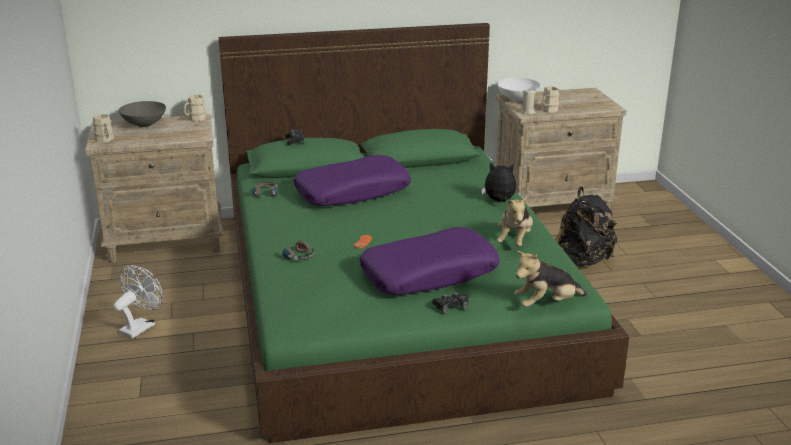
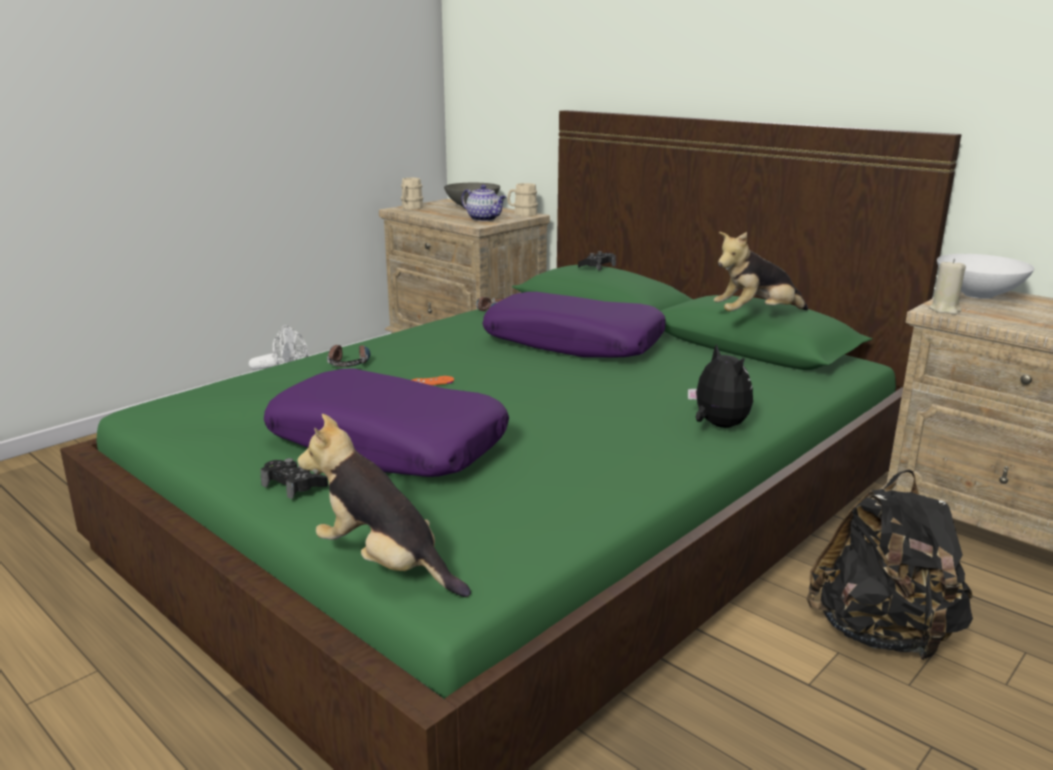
camera: 55 degrees right, 5 degrees down
plush toy [497,196,533,247] -> plush toy moved to [714,232,808,312]
beige mug [541,86,559,113] -> none
none -> teapot [462,185,506,221]

